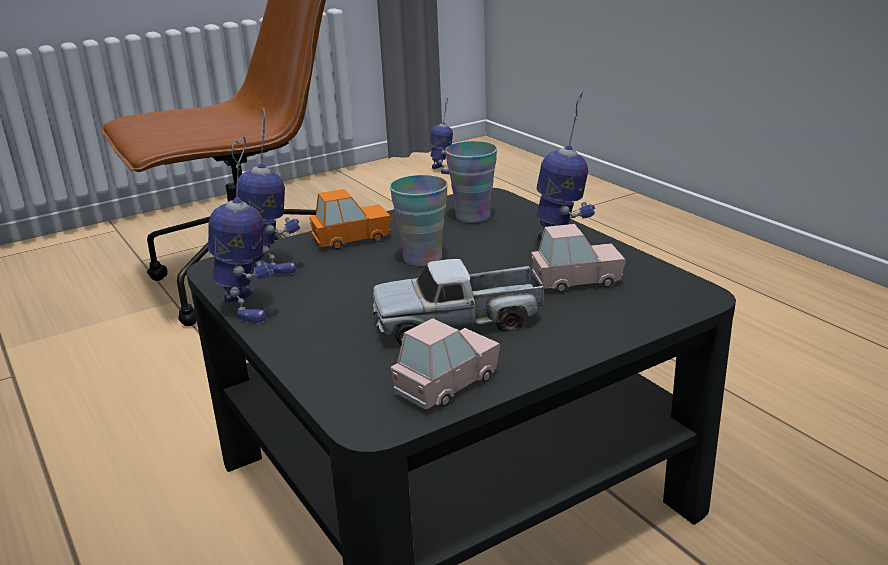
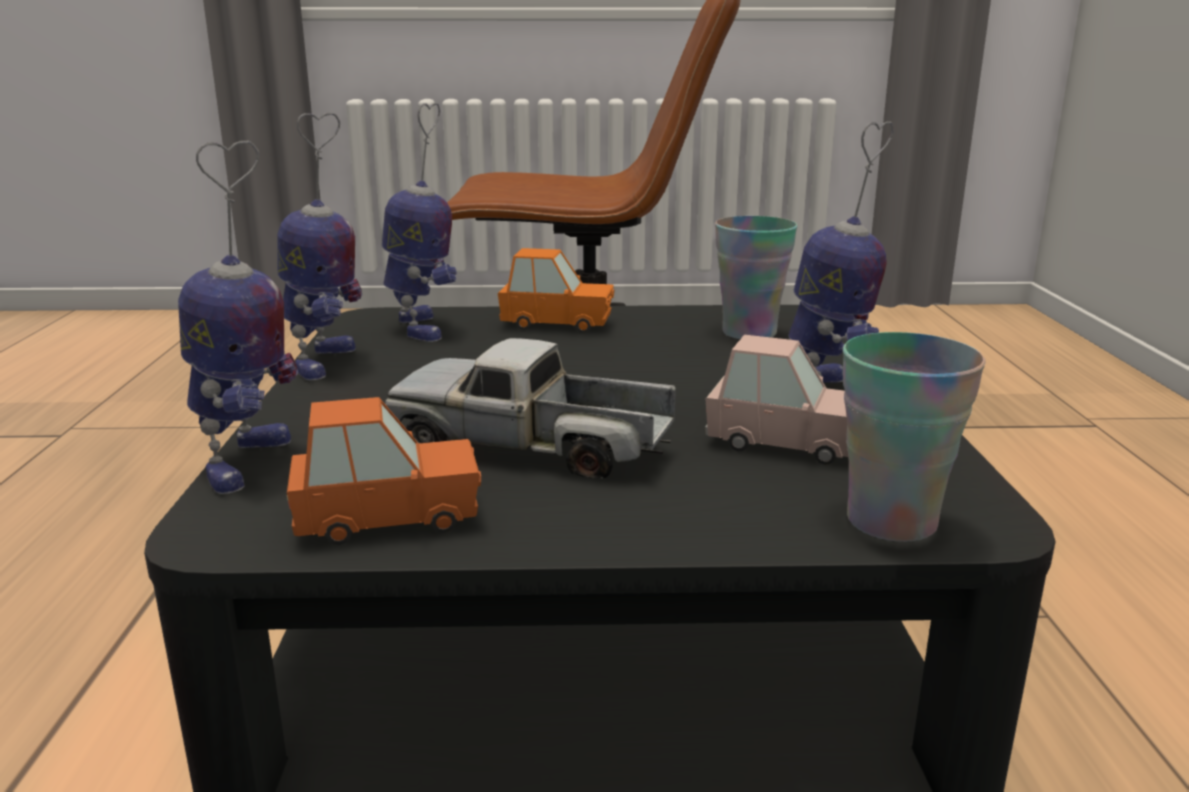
camera: 30 degrees right, 5 degrees down
cup [390,175,448,266] -> cup moved to [843,332,986,542]
pink toy car [391,318,500,409] -> orange toy car [287,397,481,545]
toy robot [430,97,453,175] -> toy robot moved to [178,141,298,494]

